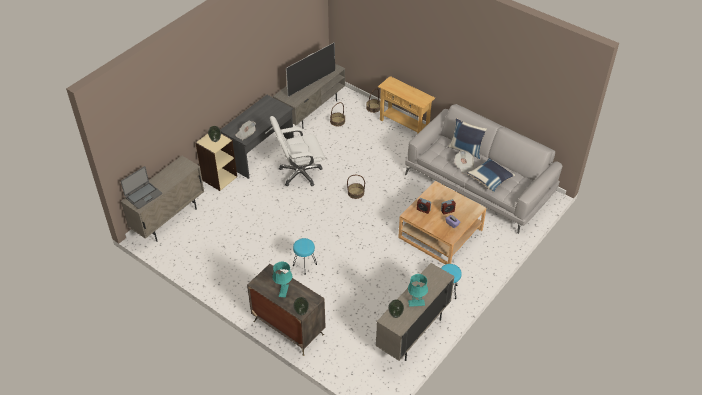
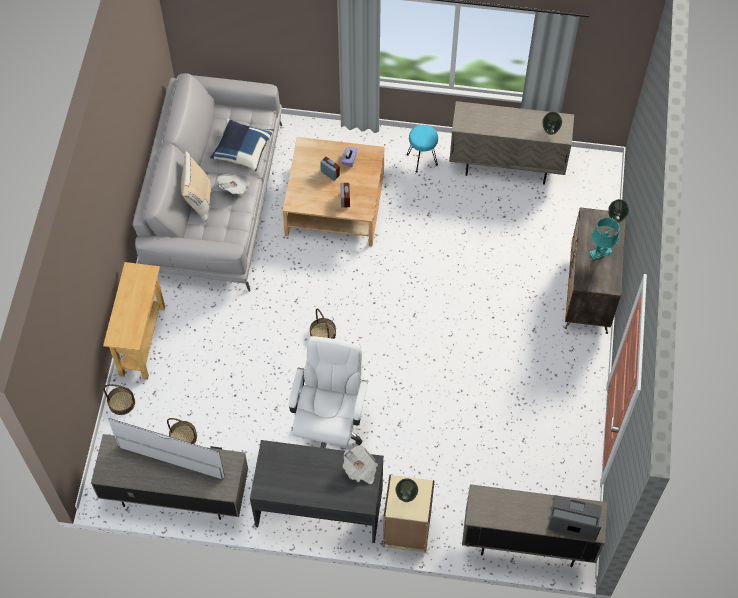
camera: 120 degrees left, 15 degrees up
white office chair [270,116,325,186] -> white office chair turned 120 degrees counterclockwise [289,336,368,448]
turquoise stool [293,238,317,275] -> none
turquoise table lamp [408,274,428,307] -> none
blue pillow [448,118,487,159] -> beige pillow [181,151,211,222]

